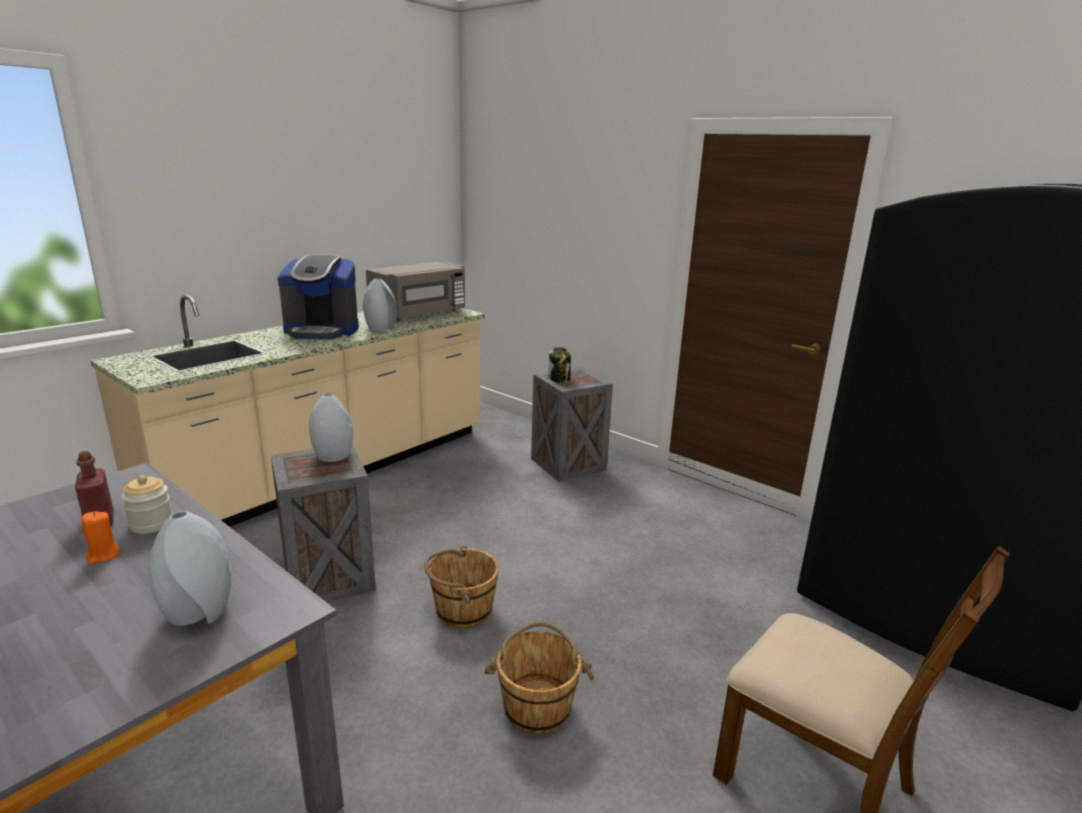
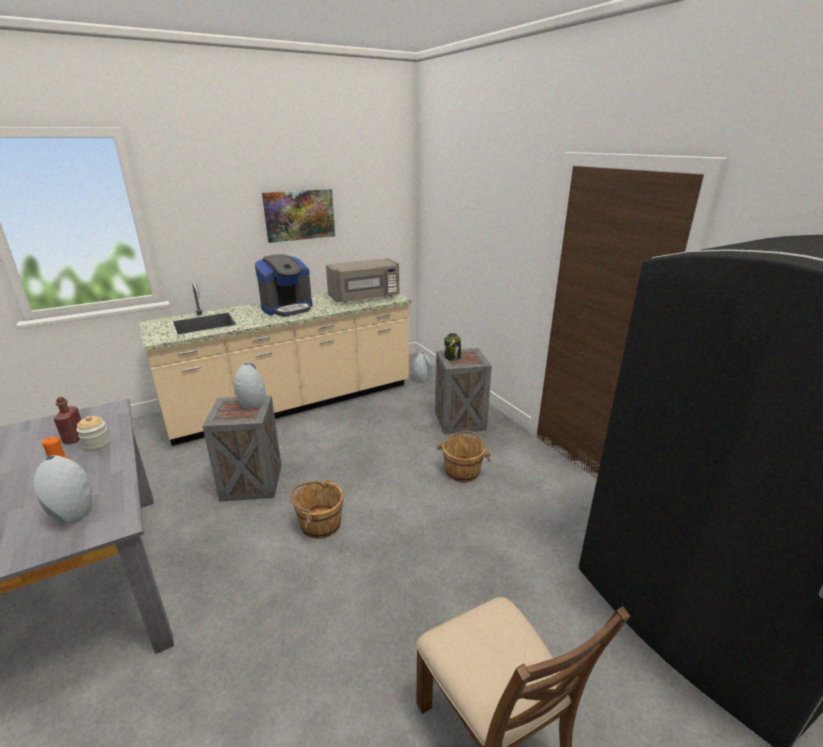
camera: 20 degrees right, 5 degrees up
coffee machine [278,254,359,340] -> coffee machine turned 60 degrees counterclockwise [255,255,313,317]
grey vase [363,278,397,331] -> grey vase moved to [413,352,433,383]
brown bucket [484,622,594,734] -> brown bucket moved to [437,431,491,482]
none -> picture [262,189,335,243]

